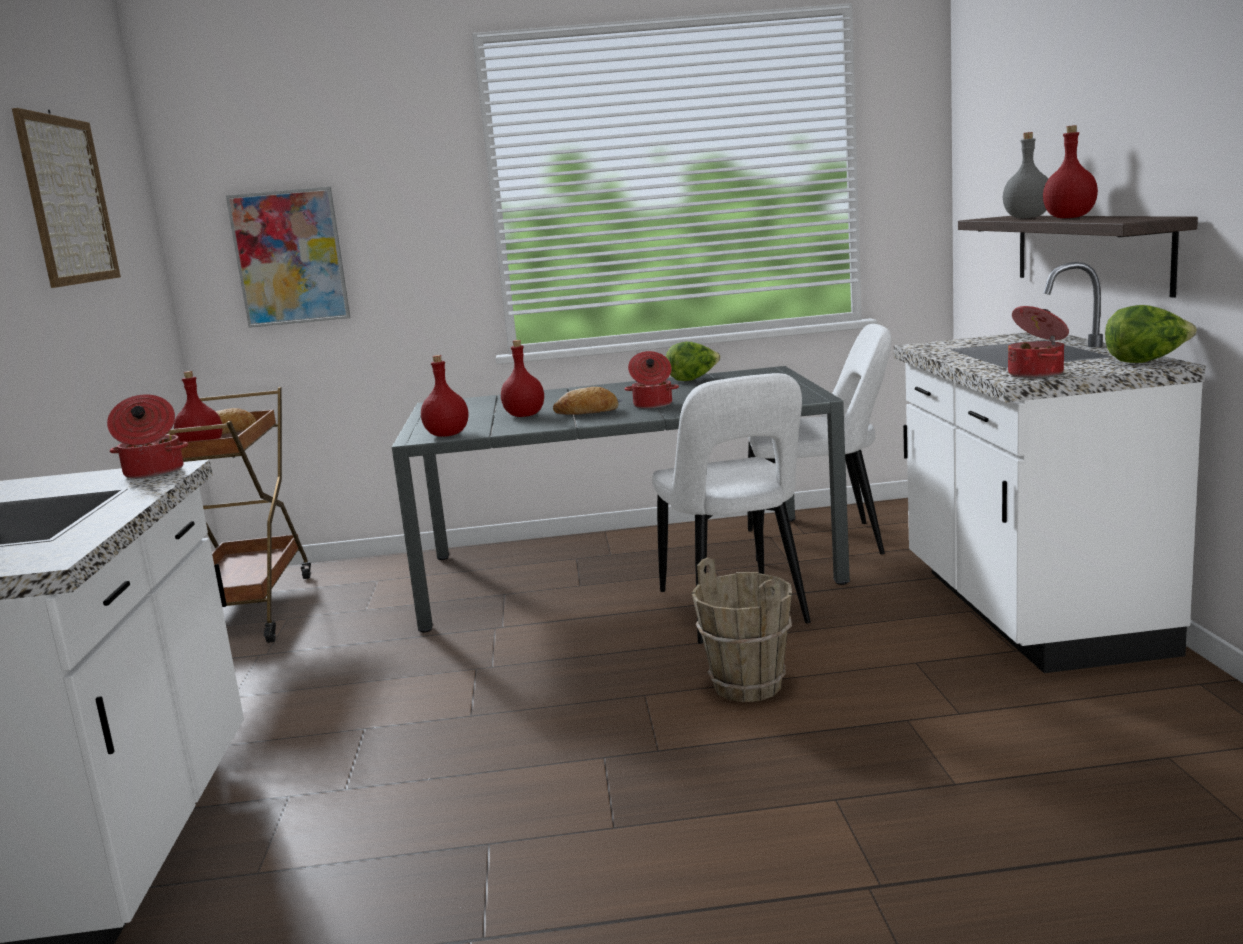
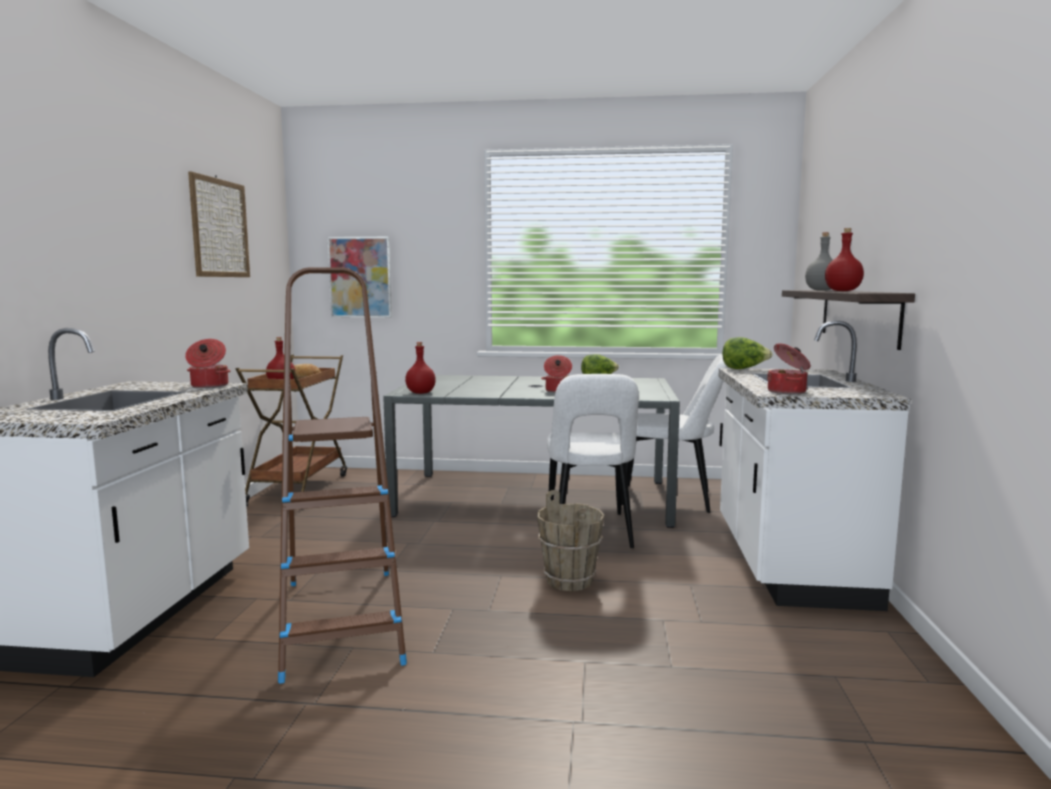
camera: 10 degrees right, 5 degrees down
red bottle [501,340,544,417] -> none
bread [553,387,618,415] -> none
lettuce [1105,305,1197,363] -> lettuce moved to [722,337,773,369]
none -> brown step ladder [278,267,407,684]

